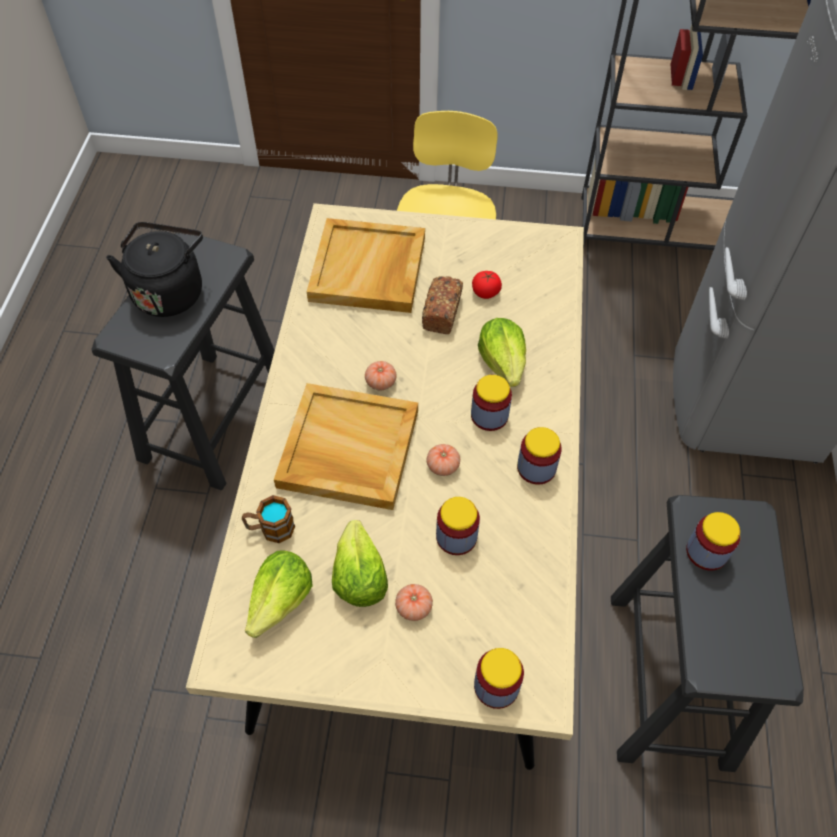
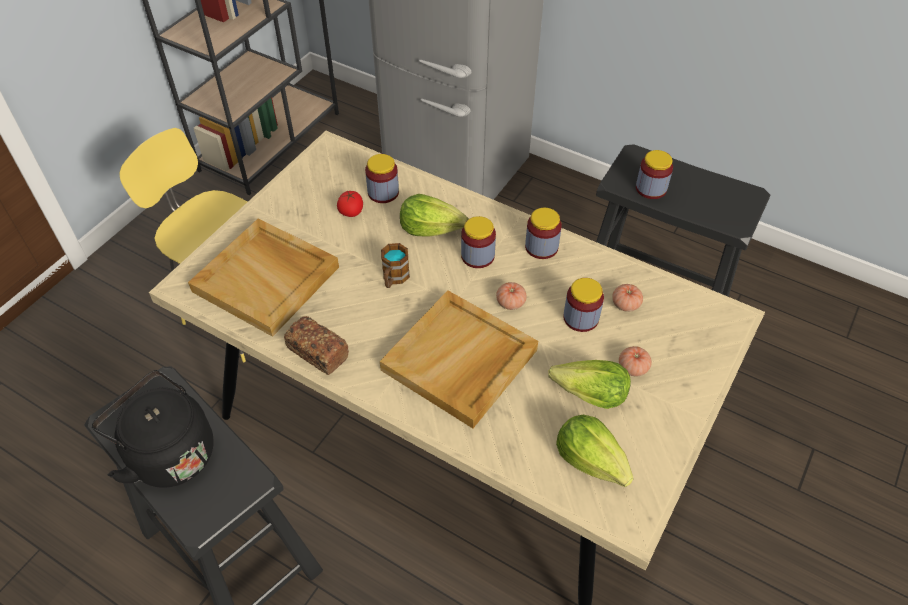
camera: 65 degrees left, 5 degrees down
mug [242,495,295,543] -> mug moved to [381,243,410,288]
tomato [365,361,397,390] -> tomato moved to [612,284,643,312]
bread [422,276,463,334] -> bread moved to [284,316,349,375]
jar [474,648,524,709] -> jar moved to [365,154,399,203]

